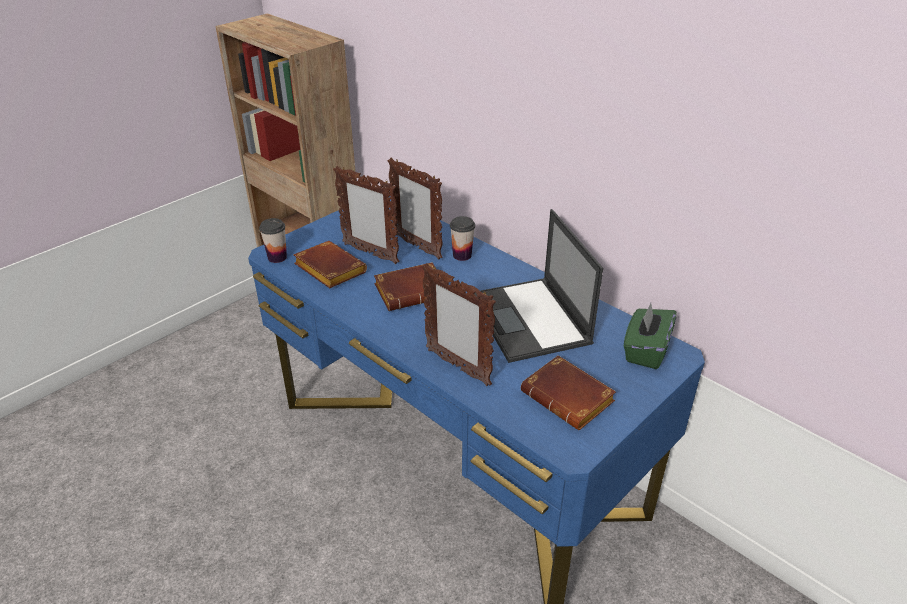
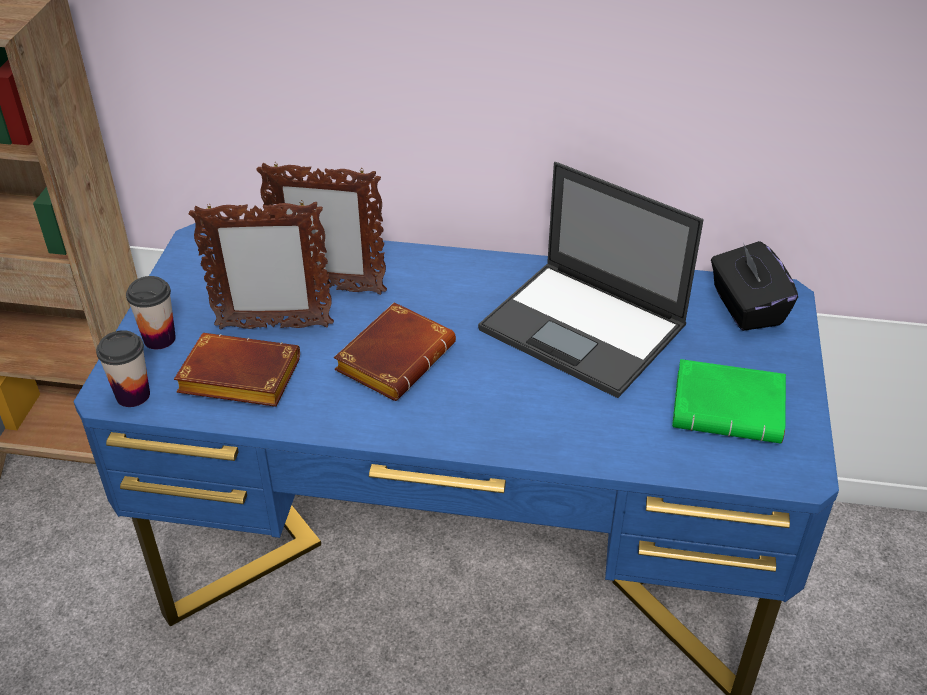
camera: 35 degrees left, 5 degrees up
picture frame [422,263,496,386] -> none
cup [450,216,475,261] -> cup moved to [126,276,176,349]
brown book [521,355,616,430] -> green book [672,359,786,444]
green tissue box [624,303,677,369] -> black tissue box [711,241,798,331]

